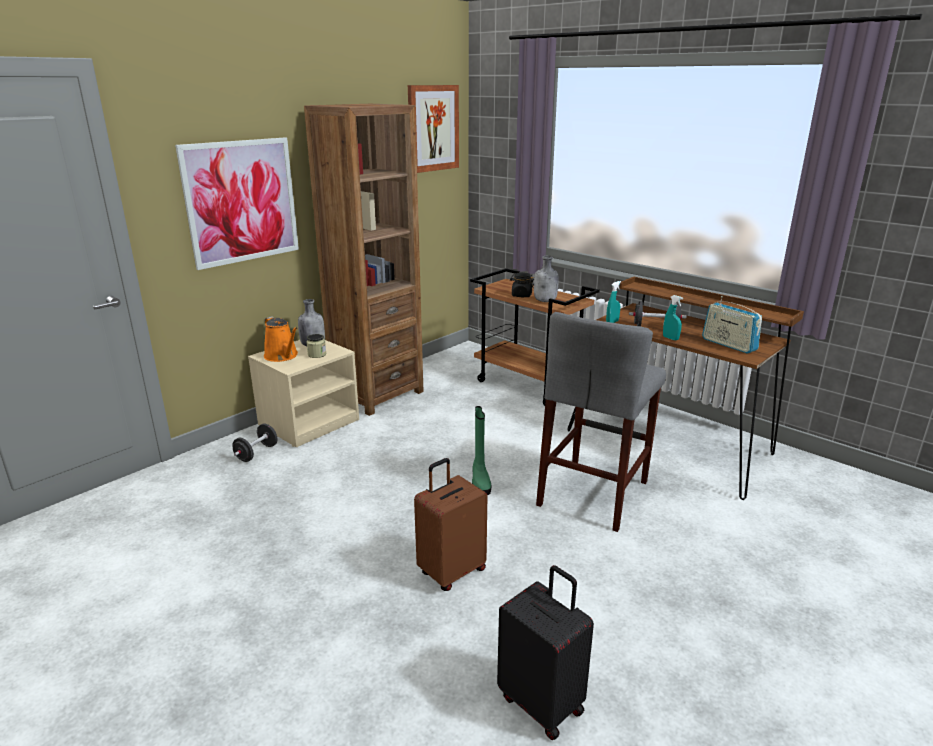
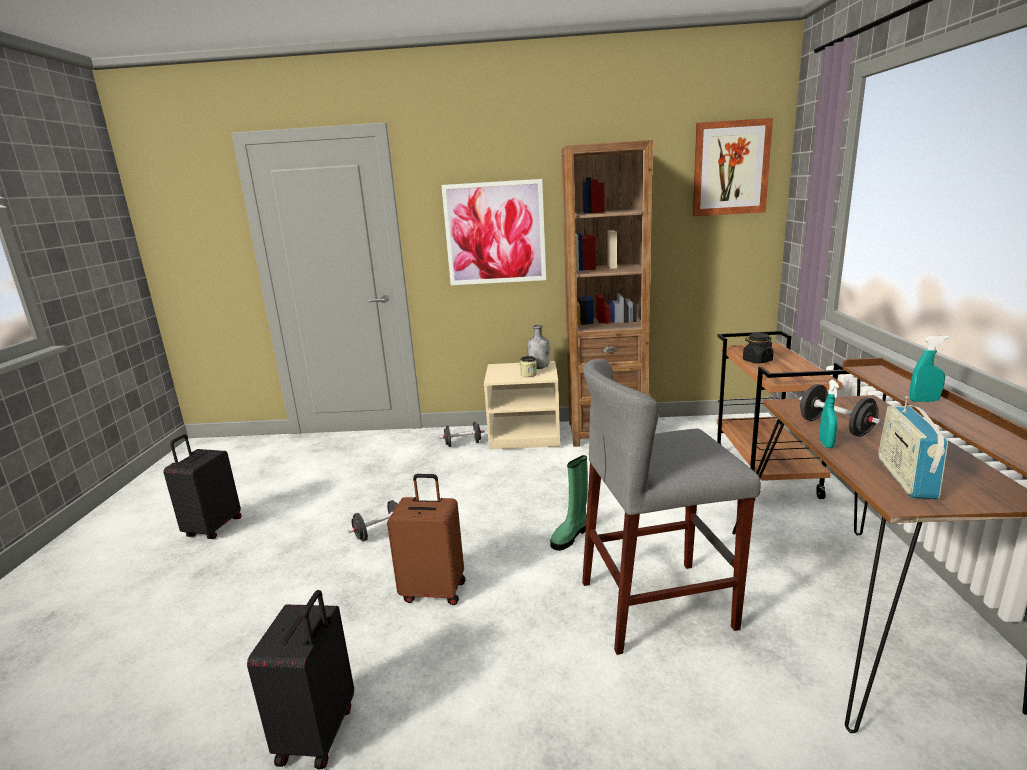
camera: 50 degrees right, 5 degrees down
orange watering can [264,316,298,362] -> none
grey bottle [534,255,559,302] -> none
turquoise spray bottle [606,281,621,323] -> turquoise spray bottle moved to [910,336,949,402]
none -> black suitcase [163,434,242,539]
none -> black dumbbell [348,500,398,542]

